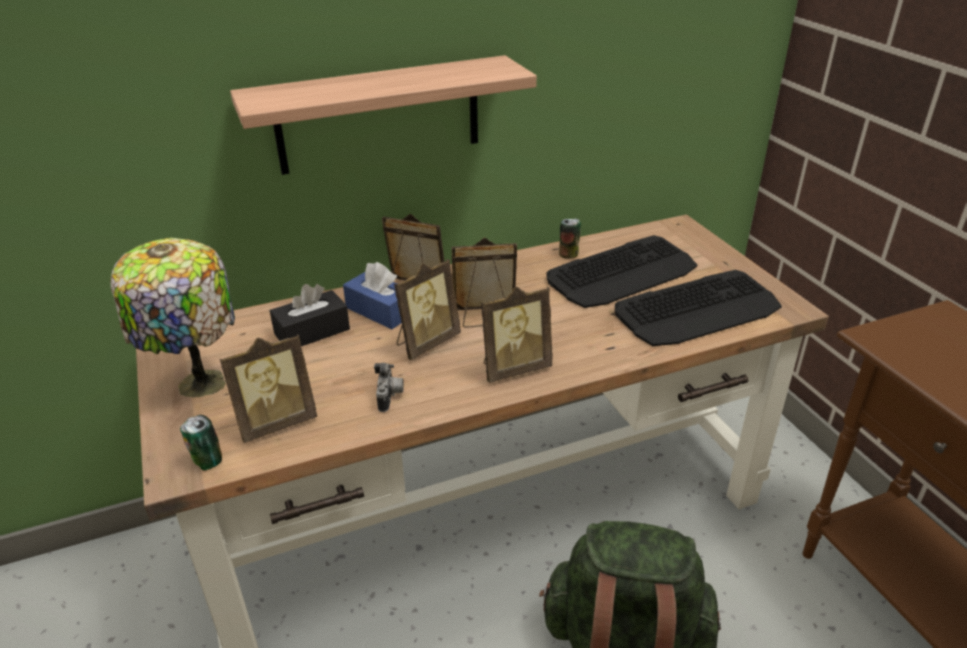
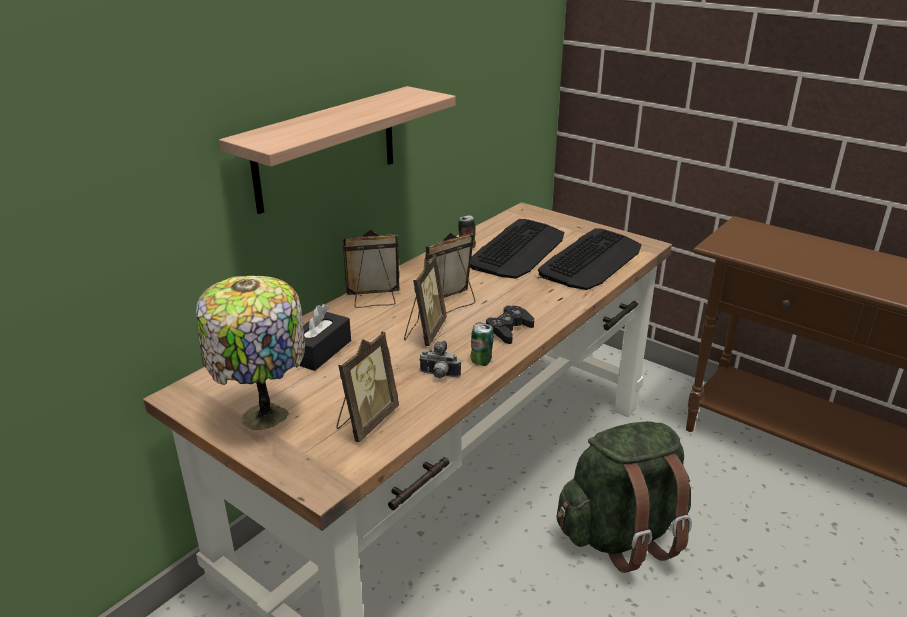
camera: 30 degrees left, 5 degrees down
can [180,415,222,471] -> can moved to [470,322,494,366]
blue tissue box [343,262,402,329] -> none
camera [374,363,404,412] -> camera turned 135 degrees clockwise [419,341,461,378]
picture frame [481,287,552,383] -> black game controller [486,305,534,344]

